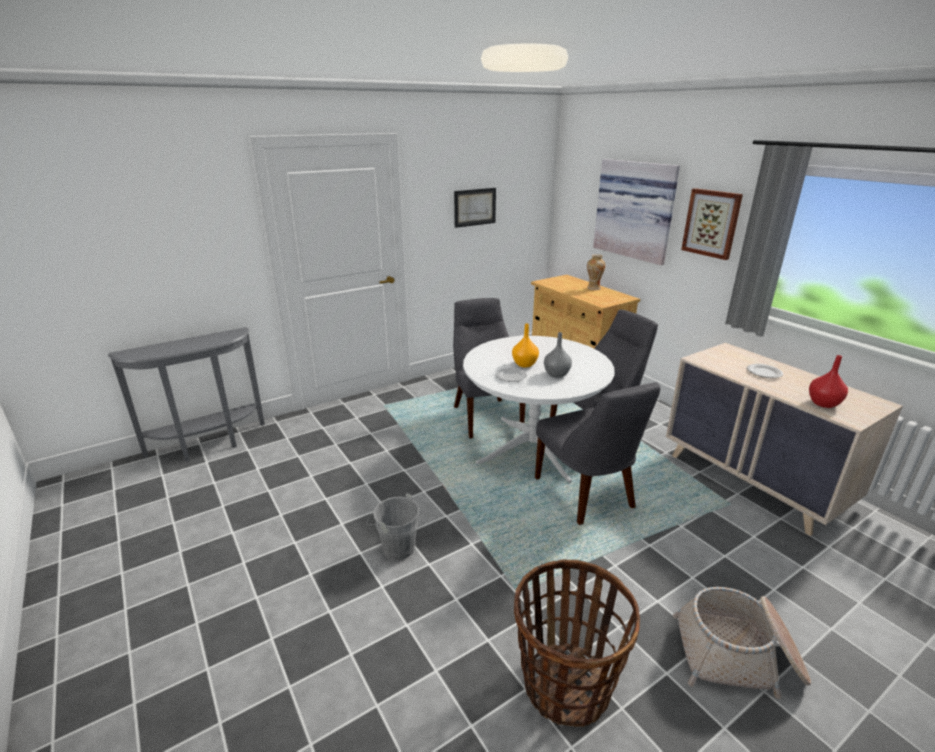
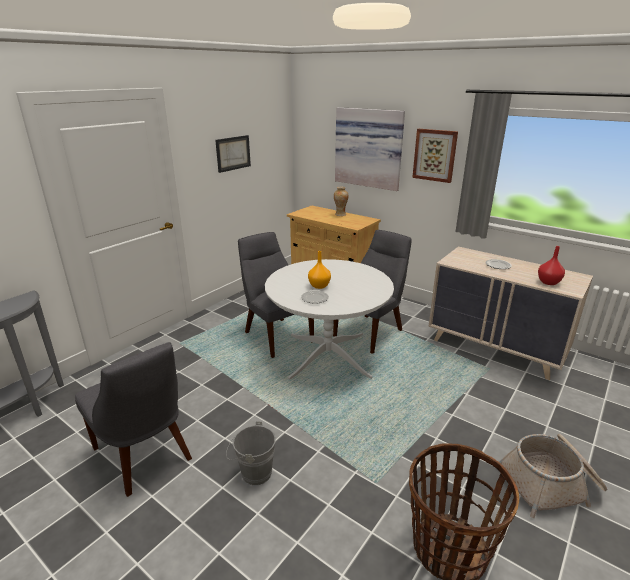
camera: 20 degrees left, 0 degrees up
grey chair [535,382,660,525] -> grey chair moved to [75,342,192,497]
grey vase [544,332,572,378] -> none

